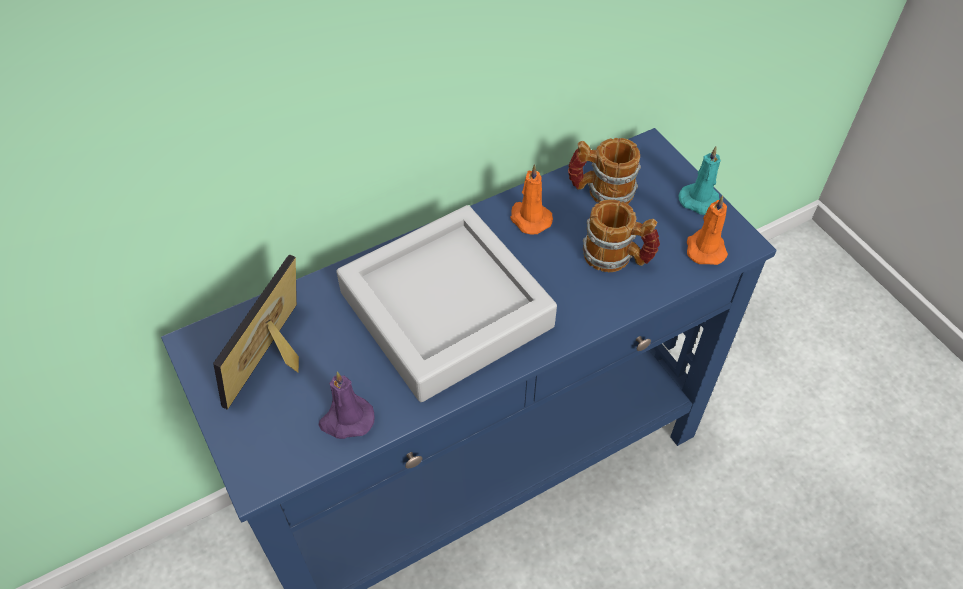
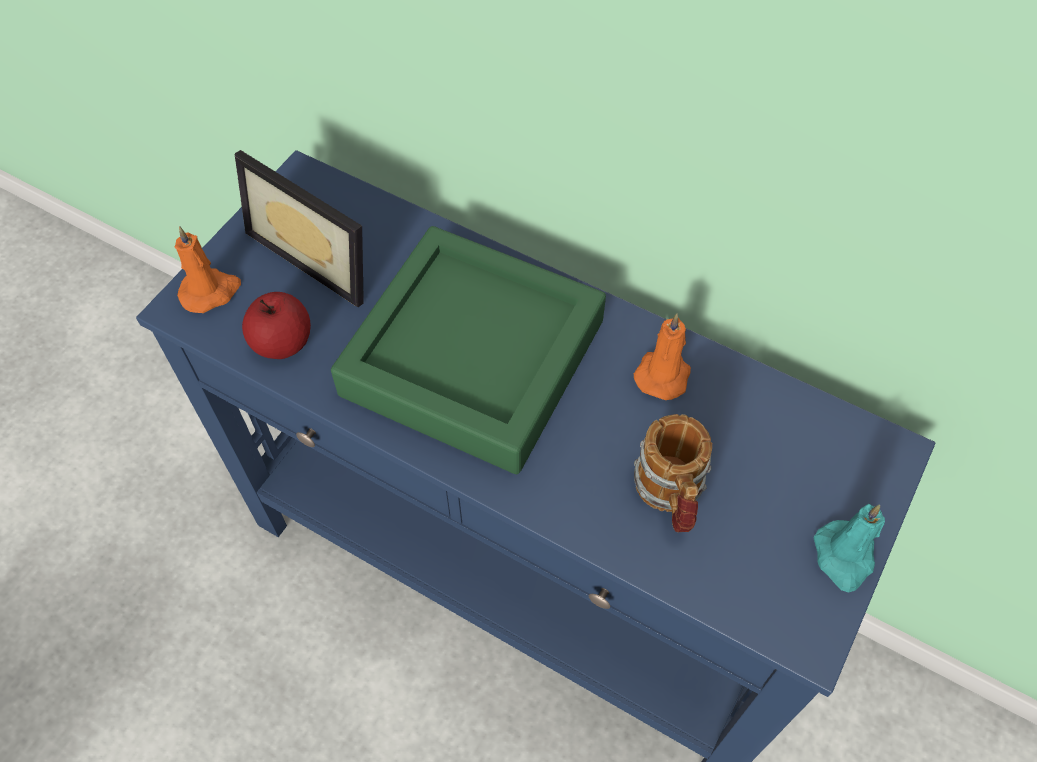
camera: 60 degrees right, 5 degrees up
picture frame [213,255,299,410] -> picture frame turned 135 degrees counterclockwise [235,150,364,307]
purple candle [318,372,374,439] -> apple [242,292,311,359]
grey tray [336,205,557,402] -> green tray [331,226,606,474]
mug [568,138,641,204] -> none
orange candle [687,195,728,265] -> orange candle moved to [175,226,241,313]

